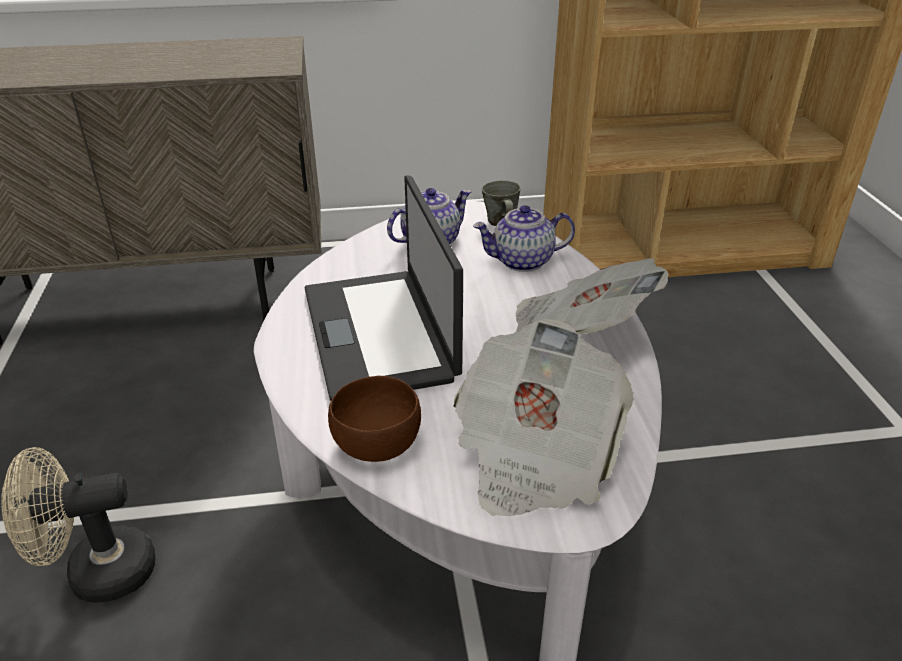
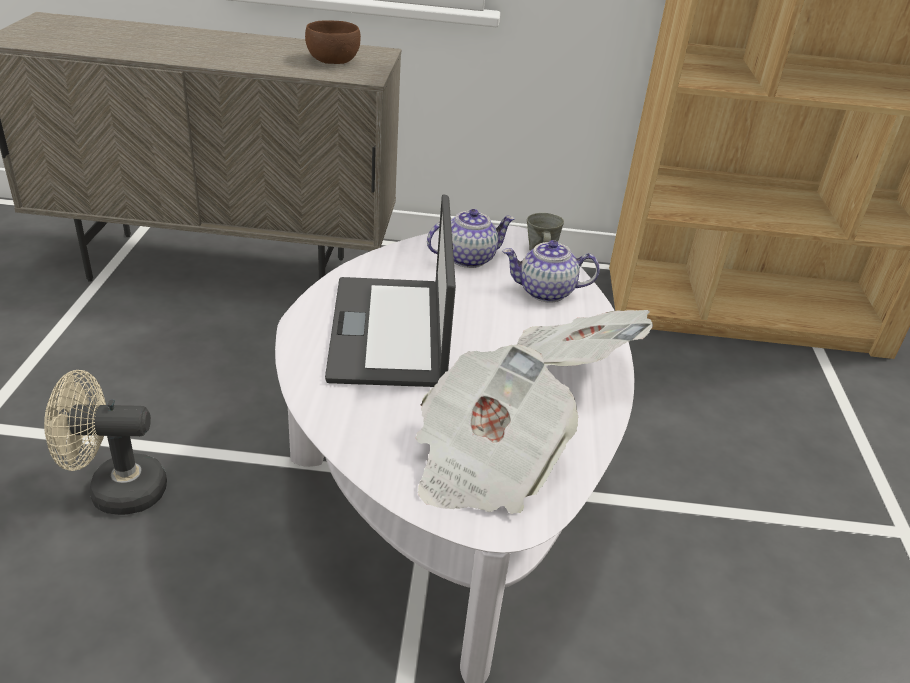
camera: 10 degrees right, 0 degrees up
brown bowl [328,376,421,462] -> brown bowl moved to [305,20,361,64]

